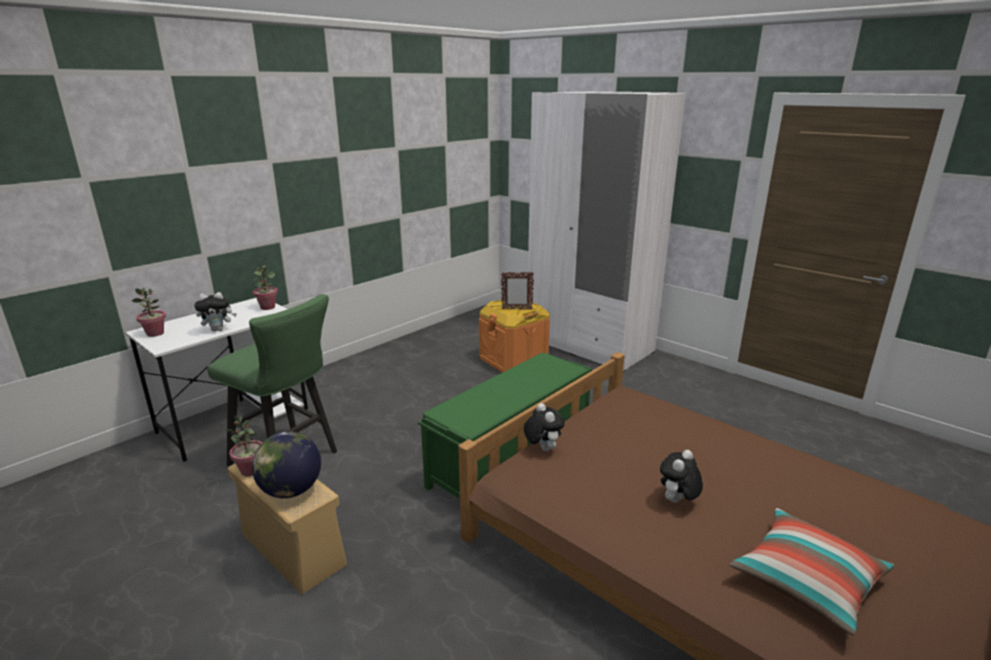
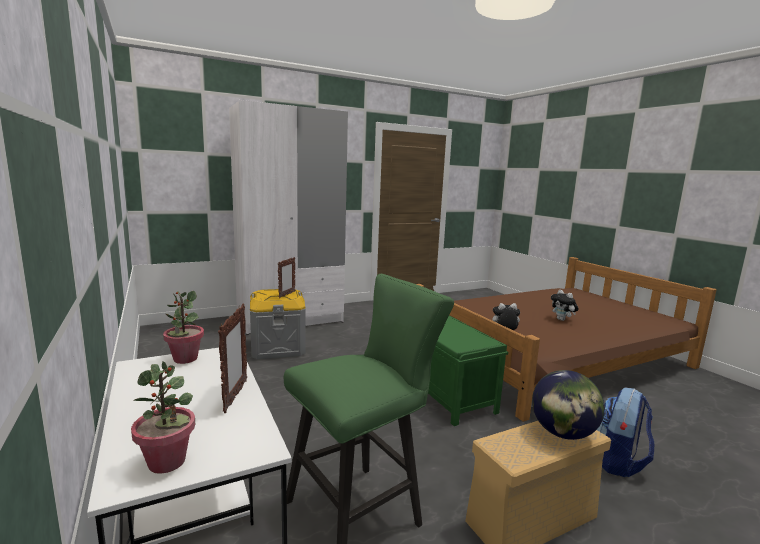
camera: 70 degrees left, 10 degrees down
plush toy [194,292,237,332] -> picture frame [218,304,247,413]
potted plant [226,416,262,477] -> none
orange storage box [479,300,550,373] -> grey storage box [250,289,305,359]
pillow [729,508,894,636] -> none
none -> backpack [597,388,654,477]

